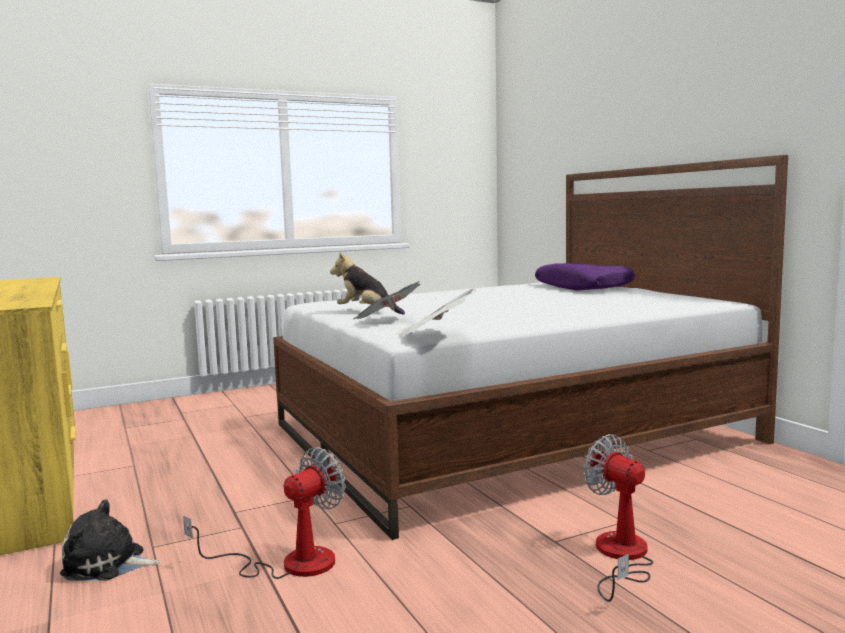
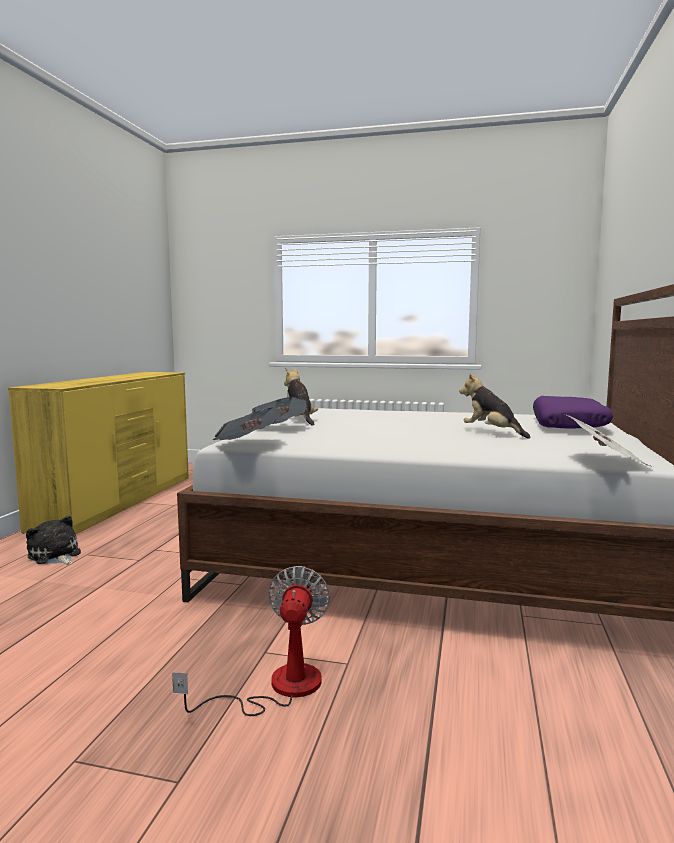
camera: 40 degrees right, 0 degrees up
fan [183,447,346,579] -> none
none -> plush toy [459,374,531,439]
none -> newspaper [564,414,653,467]

